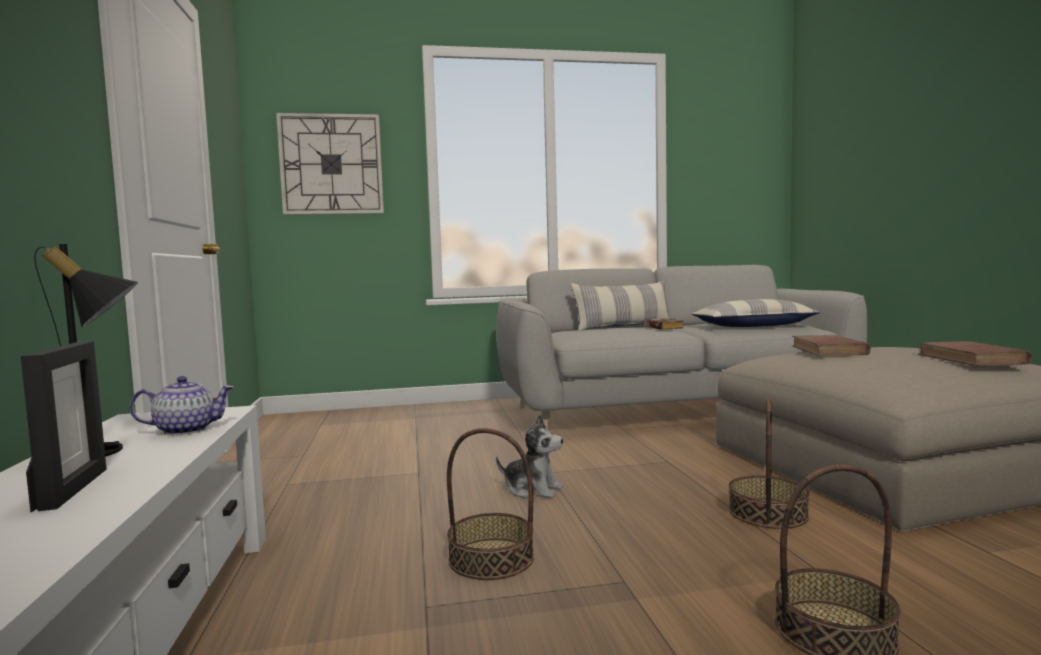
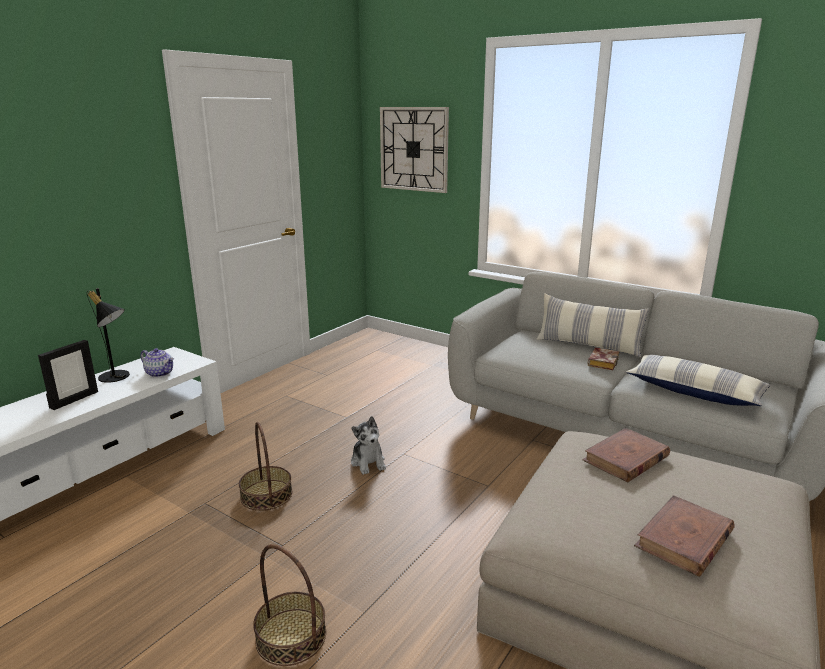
camera: 45 degrees right, 15 degrees up
basket [729,398,809,529] -> none

